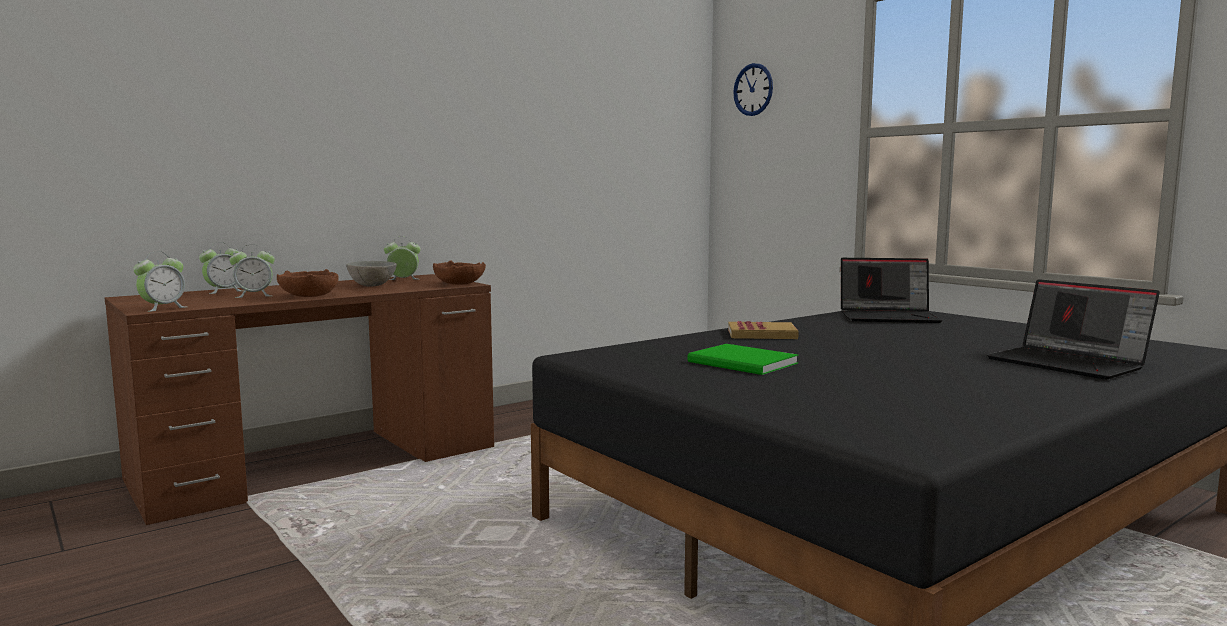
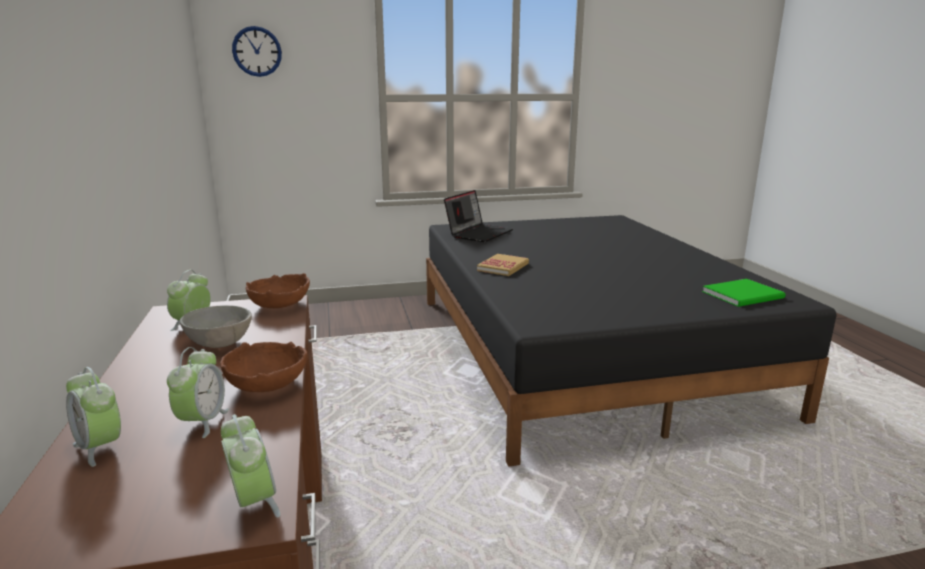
camera: 65 degrees left, 10 degrees up
alarm clock [199,242,242,294] -> alarm clock turned 150 degrees clockwise [66,367,121,467]
green book [687,344,798,375] -> green book moved to [702,279,786,307]
laptop [987,279,1160,379] -> none

